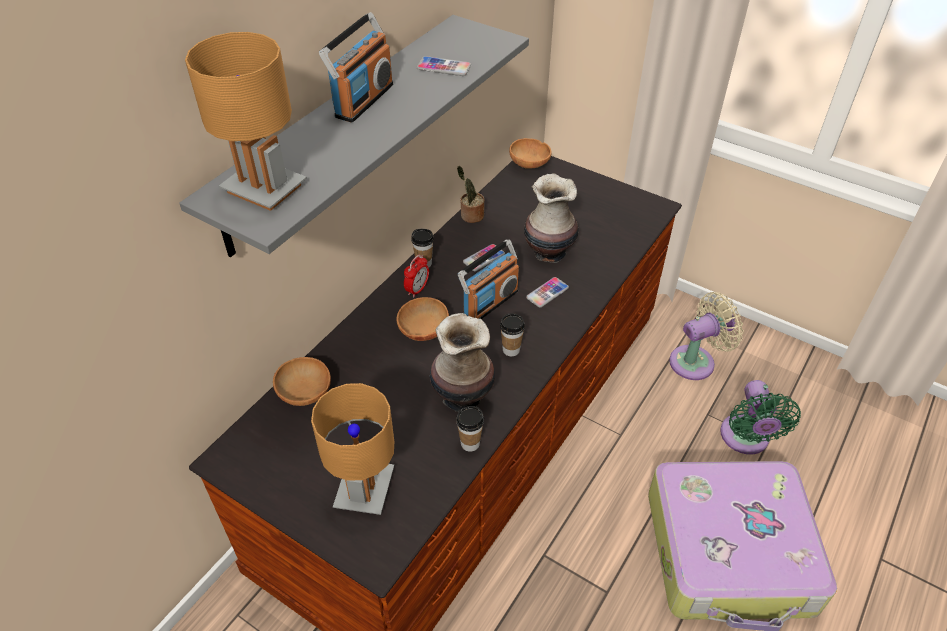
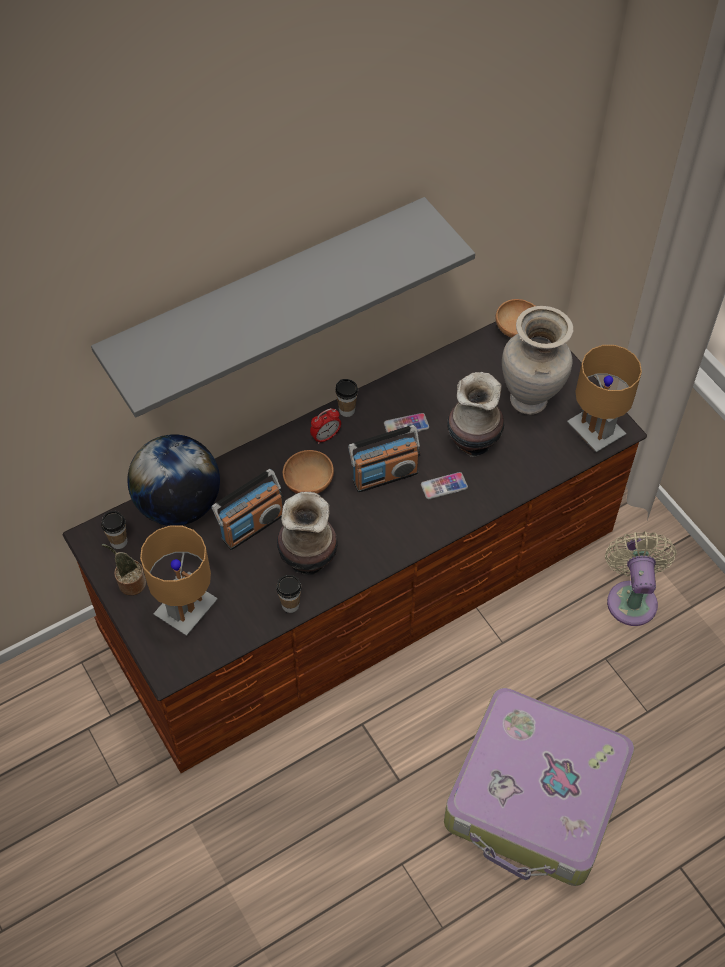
camera: 25 degrees right, 10 degrees up
brown table lamp [185,32,307,211] -> brown table lamp moved to [567,345,642,452]
brown bowl [273,357,331,406] -> globe [128,434,220,526]
radio [319,12,393,123] -> radio moved to [212,469,283,550]
phone [417,56,471,76] -> none
potted plant [457,166,484,223] -> potted plant moved to [102,544,146,596]
cup [500,313,525,357] -> cup moved to [101,511,127,549]
beige fan [669,292,744,380] -> beige fan turned 90 degrees counterclockwise [605,532,676,626]
green fan [720,380,801,454] -> none
none -> beige vase [502,306,573,415]

